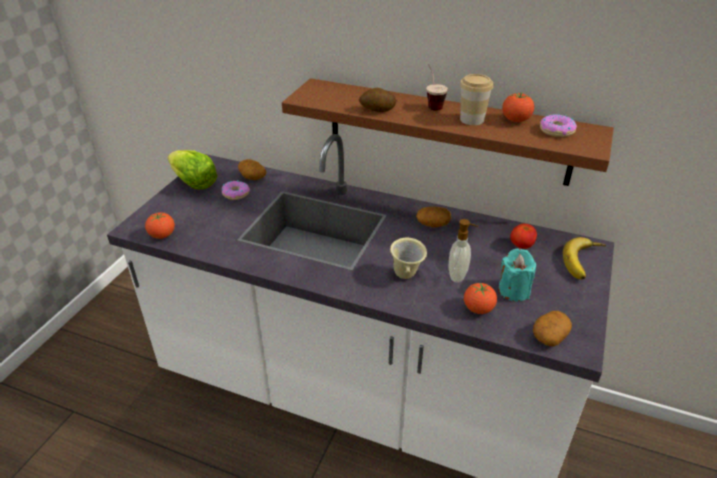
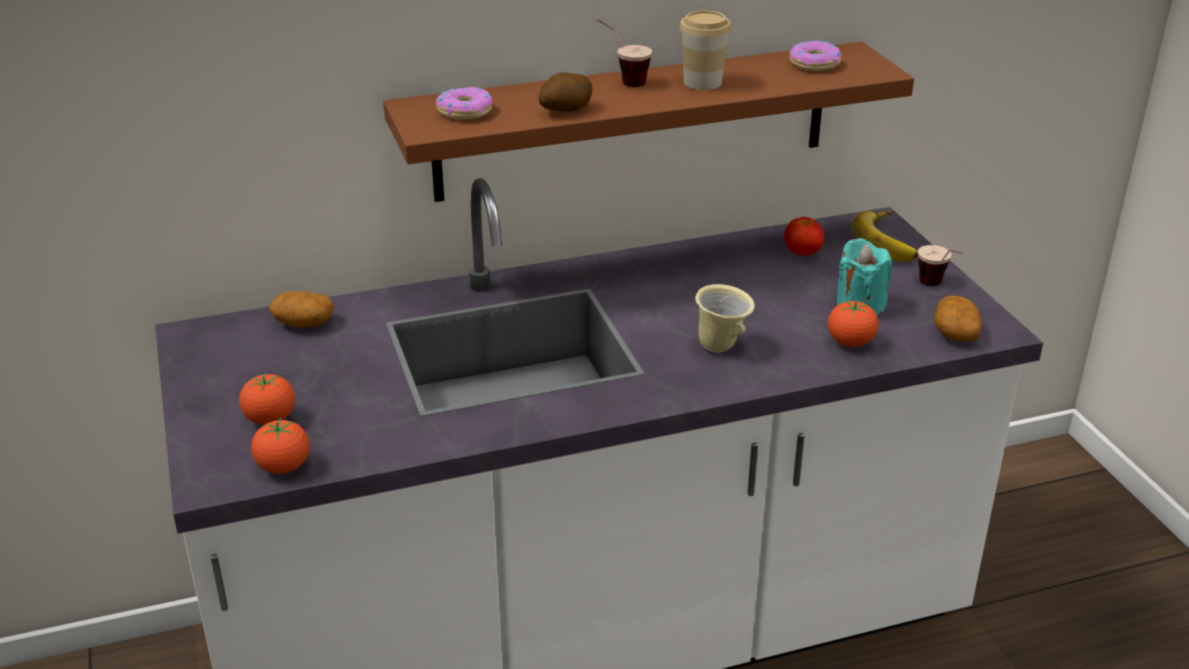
camera: 40 degrees left, 5 degrees down
lettuce [167,150,218,190] -> none
donut [222,180,250,200] -> donut moved to [436,87,492,120]
potato [416,207,451,227] -> none
soap dispenser [449,219,478,282] -> none
tomato [502,93,534,122] -> tomato moved to [239,373,295,425]
none -> cup [918,245,963,286]

